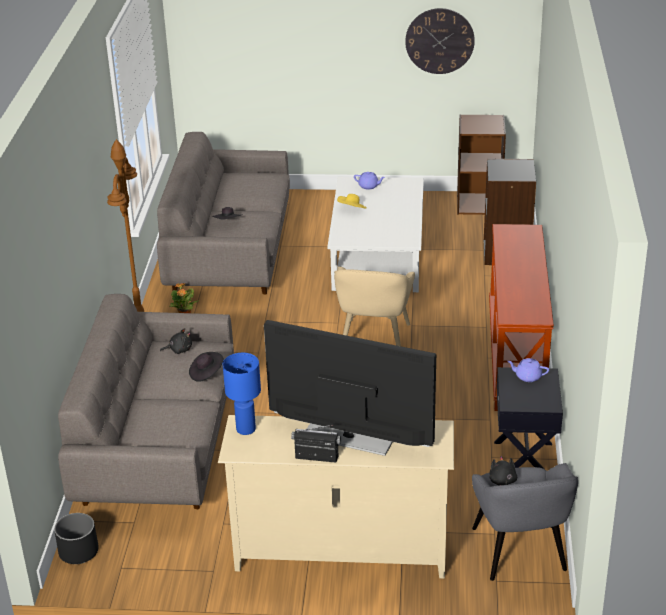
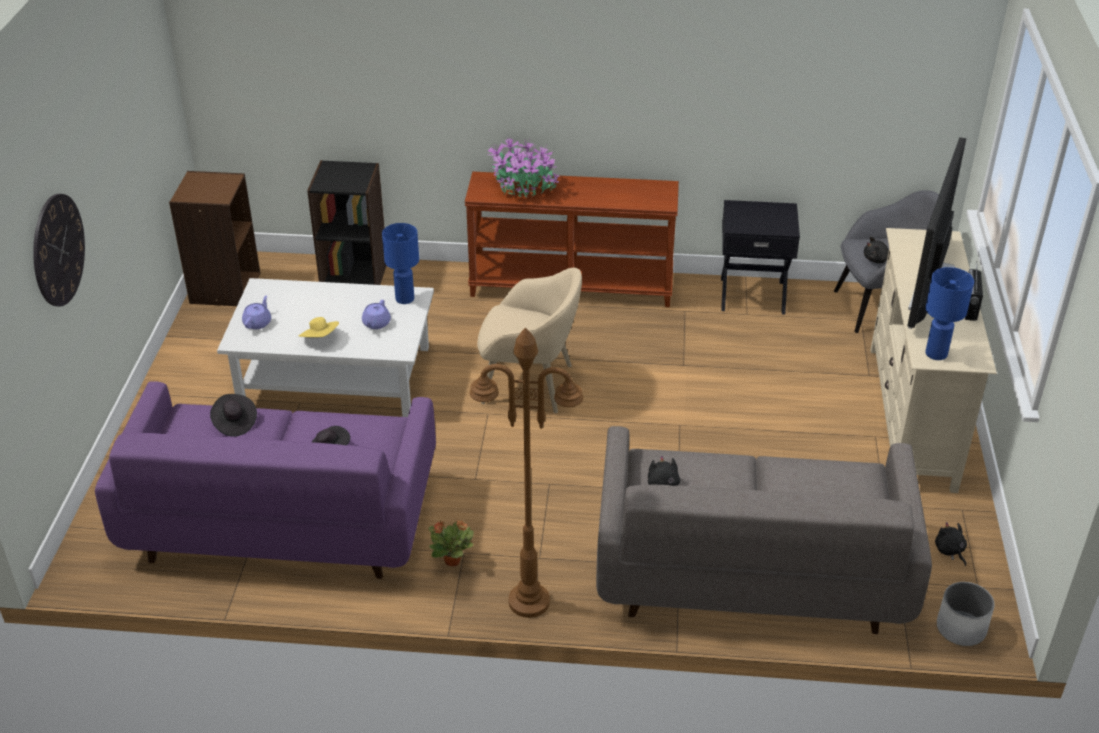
camera: 90 degrees left, 5 degrees up
black planter [54,513,98,564] -> white planter [937,582,995,646]
grey sofa [157,132,290,294] -> purple sofa [95,381,436,579]
black hat [189,352,224,382] -> black hat moved to [210,394,257,437]
wall clock [405,8,475,74] -> wall clock moved to [33,194,85,307]
purple teapot [507,358,549,382] -> purple teapot moved to [362,300,391,329]
none -> blue table lamp [382,223,419,304]
none -> potted plant [488,138,560,197]
none -> black plush toy [935,522,967,566]

